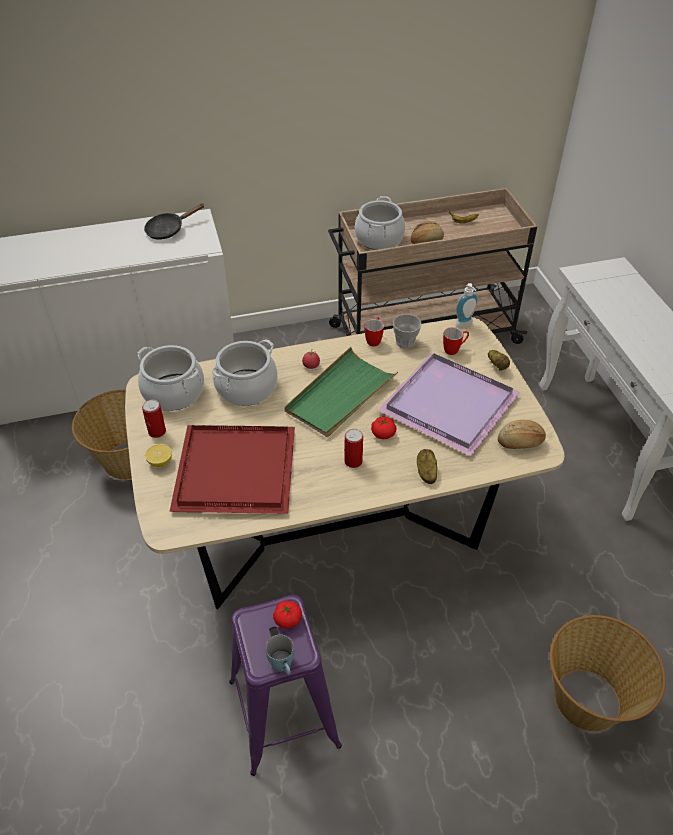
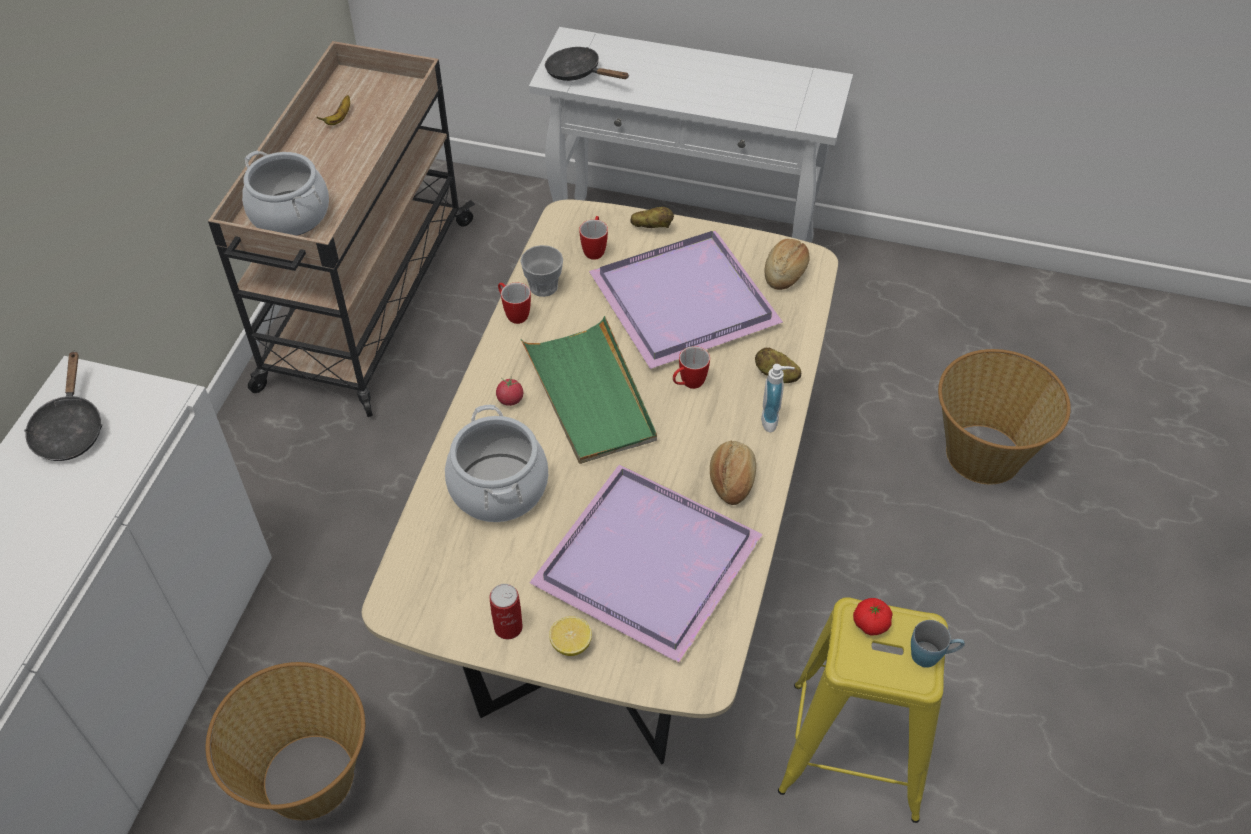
camera: 60 degrees left, 5 degrees up
cooking pot [137,345,204,411] -> none
red tray [169,425,295,514] -> purple tray [529,464,763,663]
purple stool [229,595,342,776] -> yellow stool [778,597,948,823]
can [344,429,363,468] -> none
tomato [371,417,396,439] -> mug [673,346,710,389]
bread [411,221,444,244] -> bread moved to [710,440,756,505]
soap dispenser [455,283,478,328] -> soap dispenser moved to [761,364,795,433]
none -> black frying pan [545,47,629,81]

